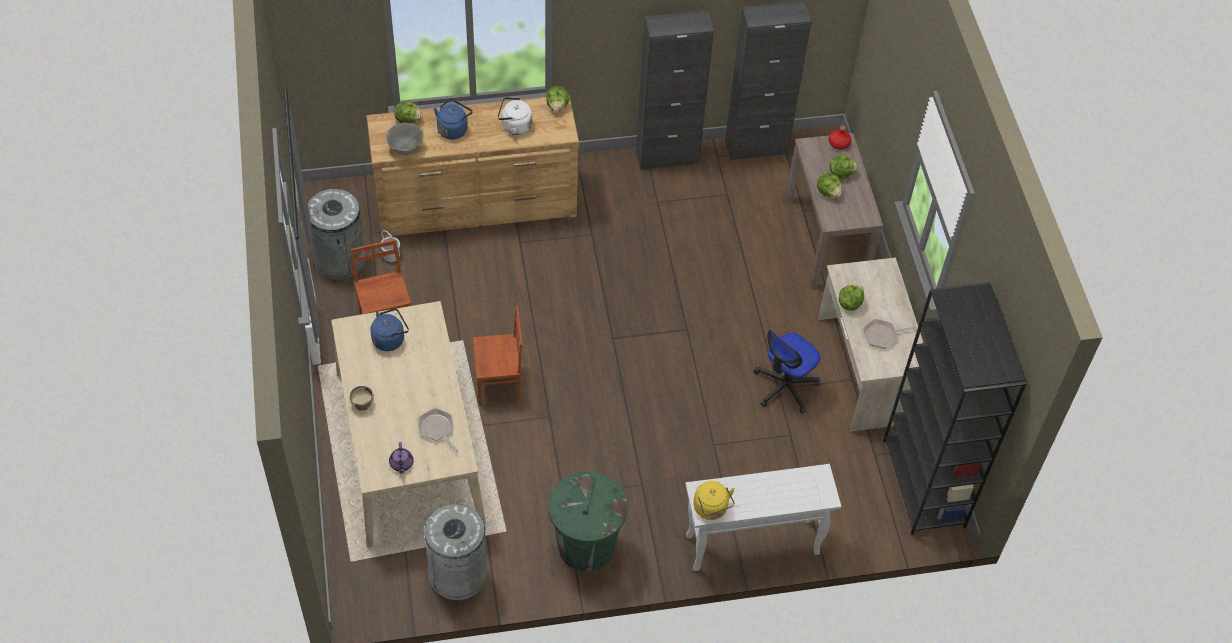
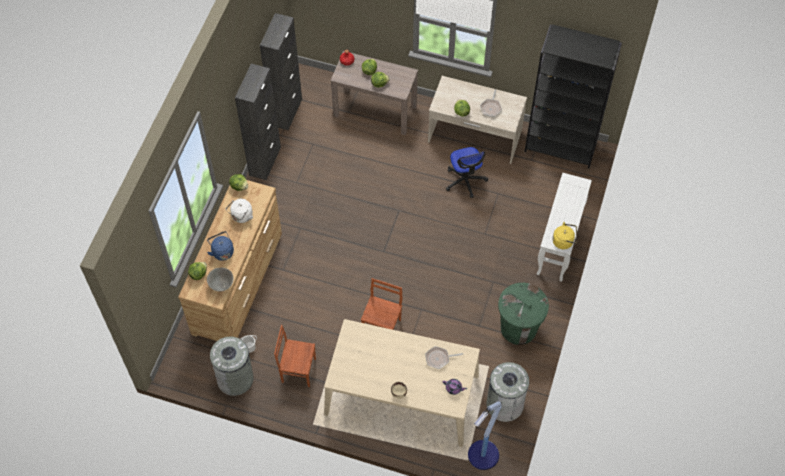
camera: 60 degrees left, 5 degrees up
blue kettle [370,308,409,351] -> none
none -> floor lamp [468,401,502,470]

